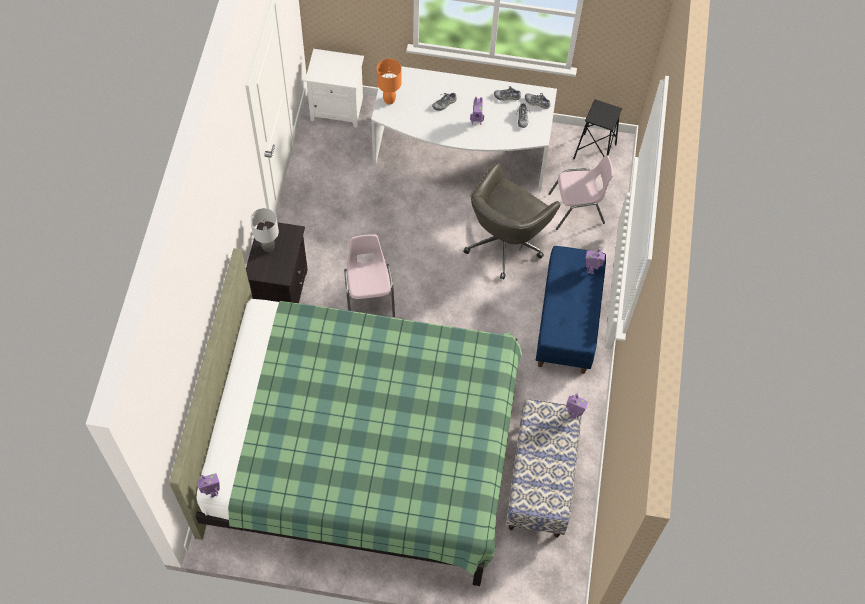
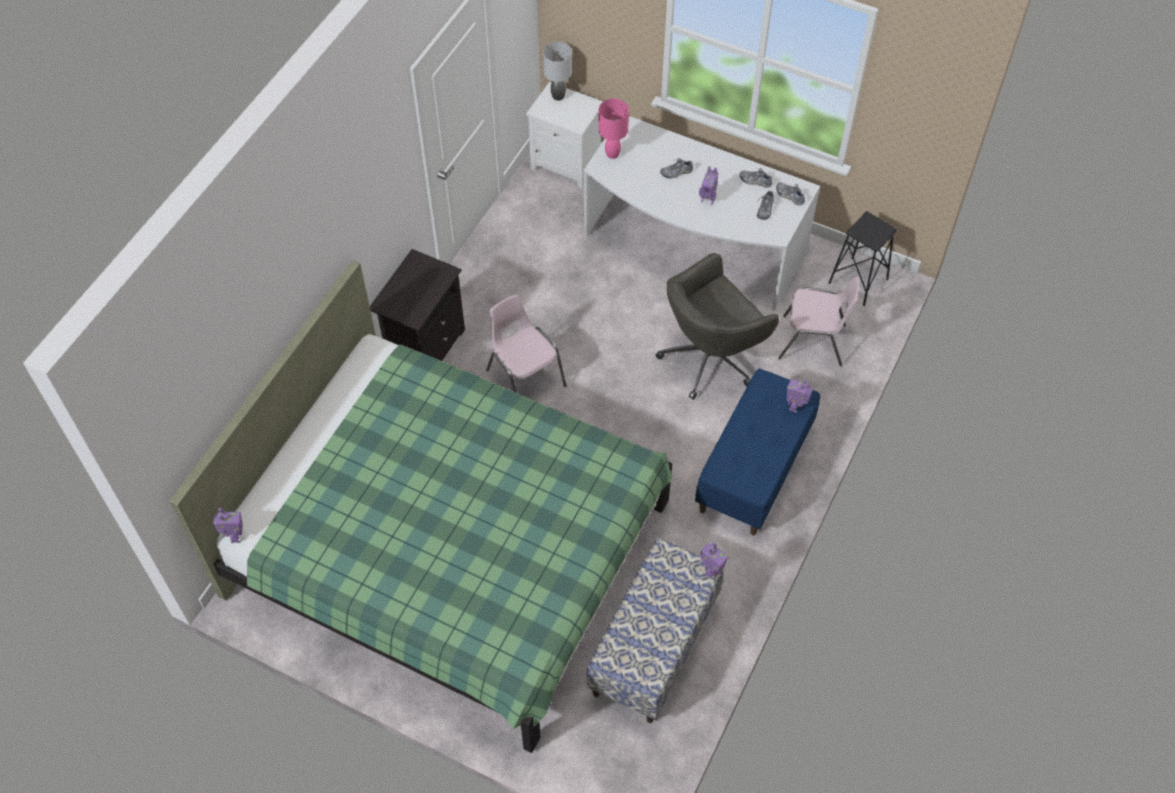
camera: 20 degrees right, 5 degrees down
grey table lamp [250,208,279,252] -> grey table lamp moved to [543,42,572,101]
pink chair [344,234,395,317] -> pink chair turned 45 degrees counterclockwise [486,295,567,393]
orange table lamp [377,59,401,105] -> pink table lamp [598,99,629,159]

